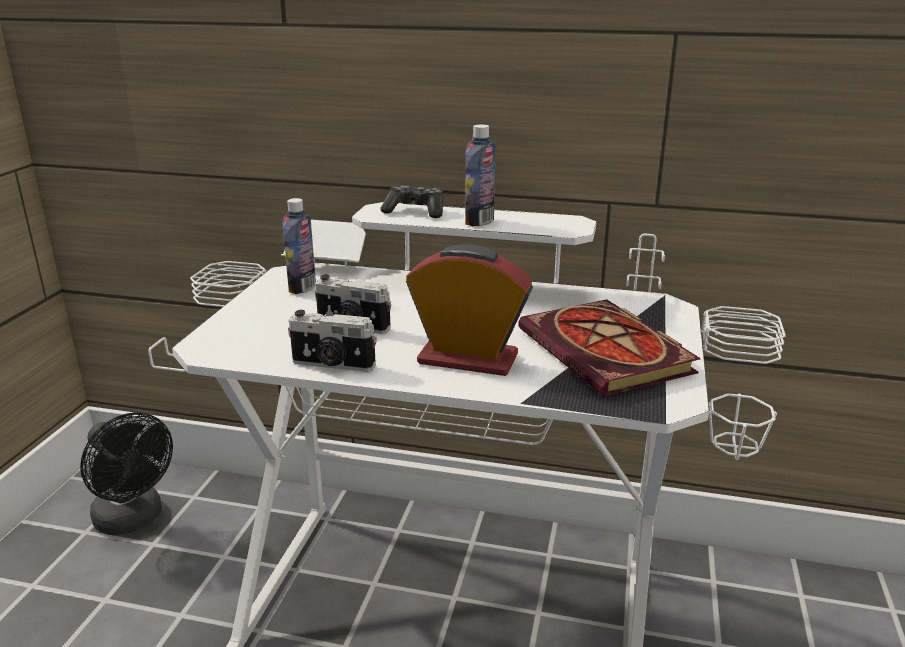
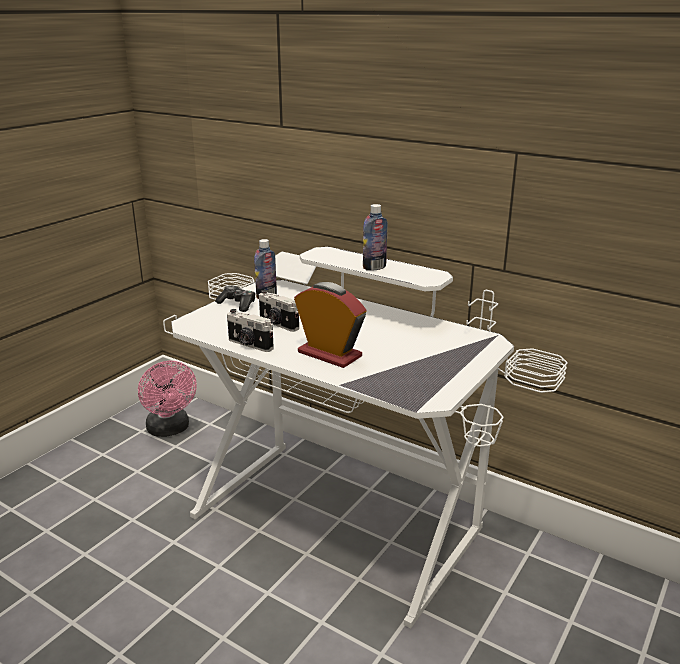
camera: 20 degrees right, 0 degrees up
black fan [80,412,173,535] -> pink fan [138,361,197,437]
game controller [381,185,443,218] -> game controller moved to [215,286,256,312]
book [518,299,701,396] -> none

